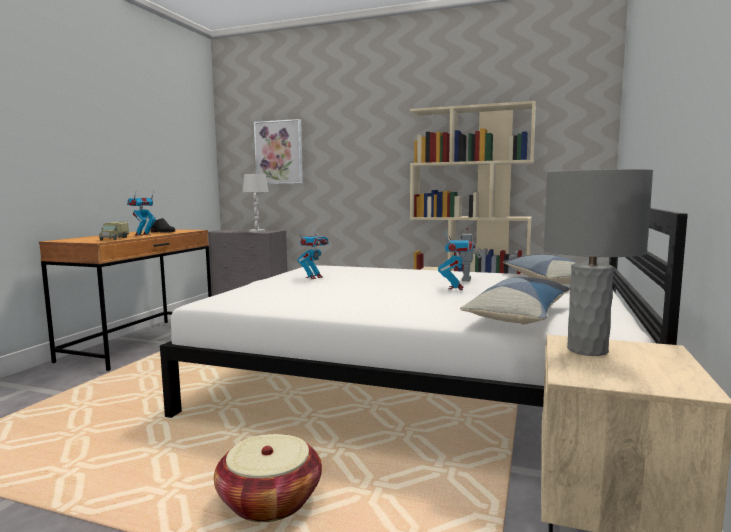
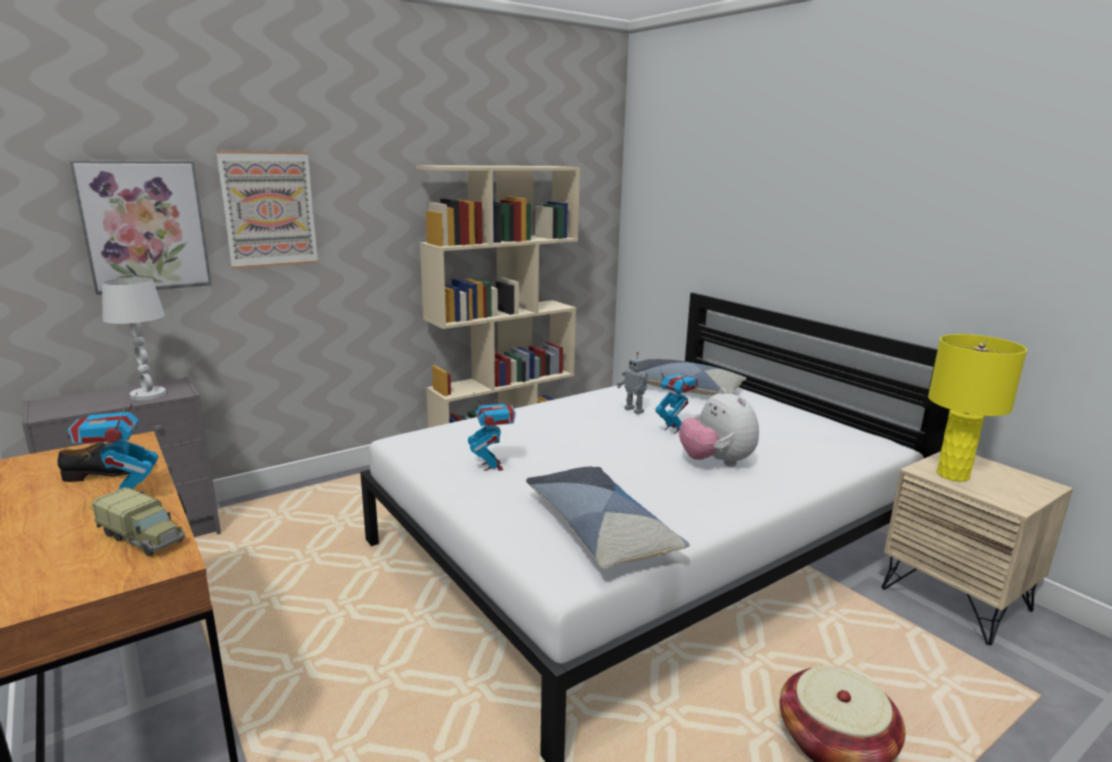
camera: 55 degrees left, 10 degrees up
pillow [460,277,570,324] -> pillow moved to [526,467,690,569]
grey table lamp [544,169,653,356] -> yellow table lamp [928,334,1027,482]
none -> picture [216,151,318,269]
none -> plush toy [679,388,759,467]

